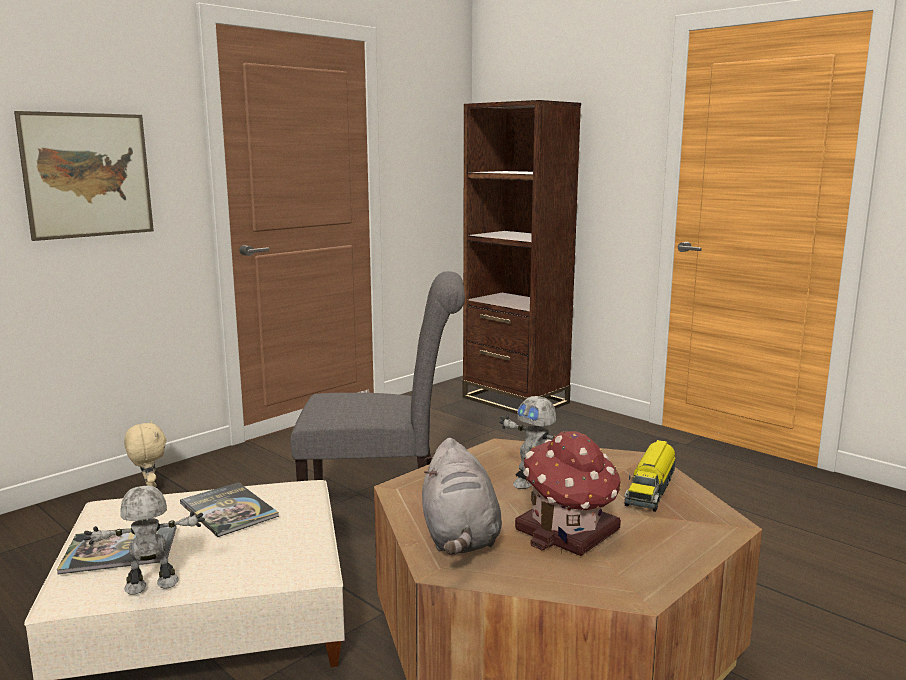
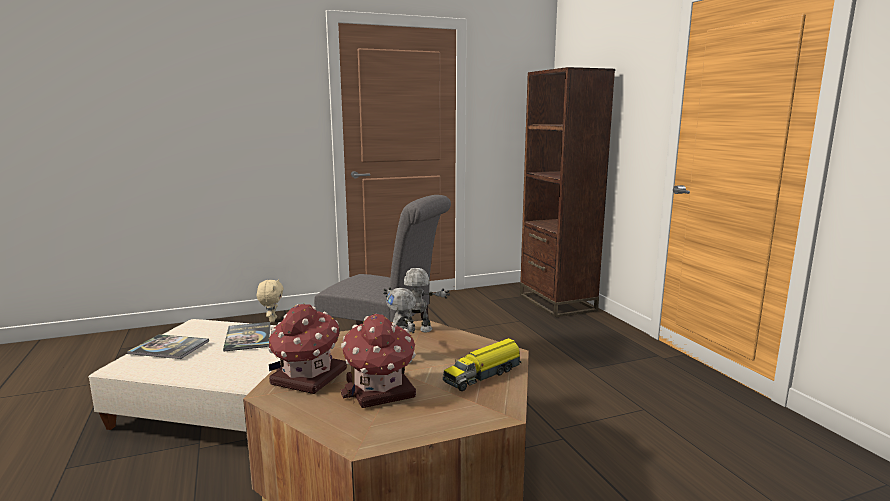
camera: 25 degrees right, 0 degrees up
picture [14,111,154,241] -> none
toy robot [83,486,205,595] -> toy robot moved to [383,268,450,332]
grey plush toy [422,438,502,555] -> toy house [268,303,347,394]

